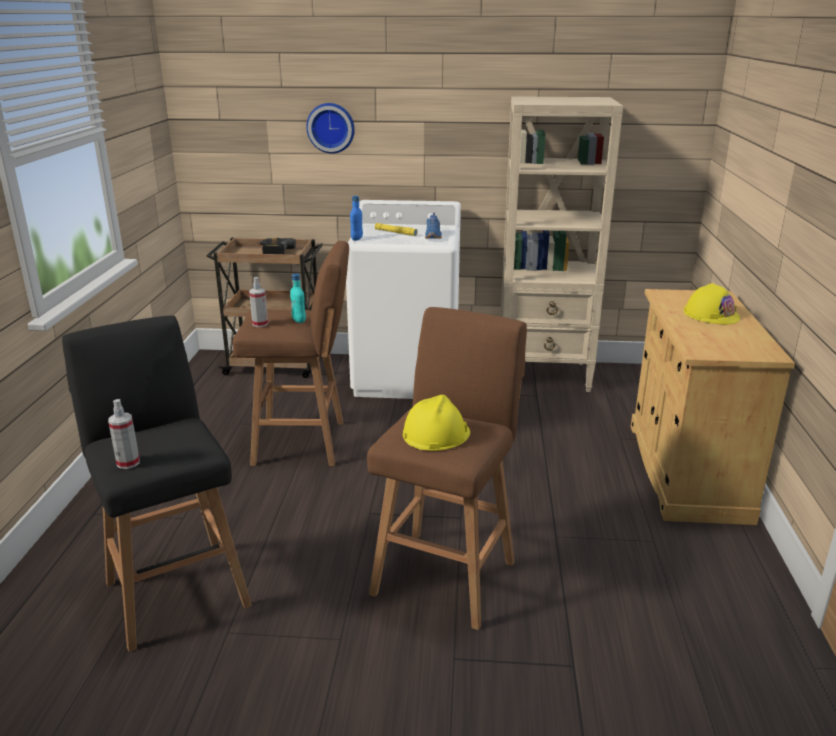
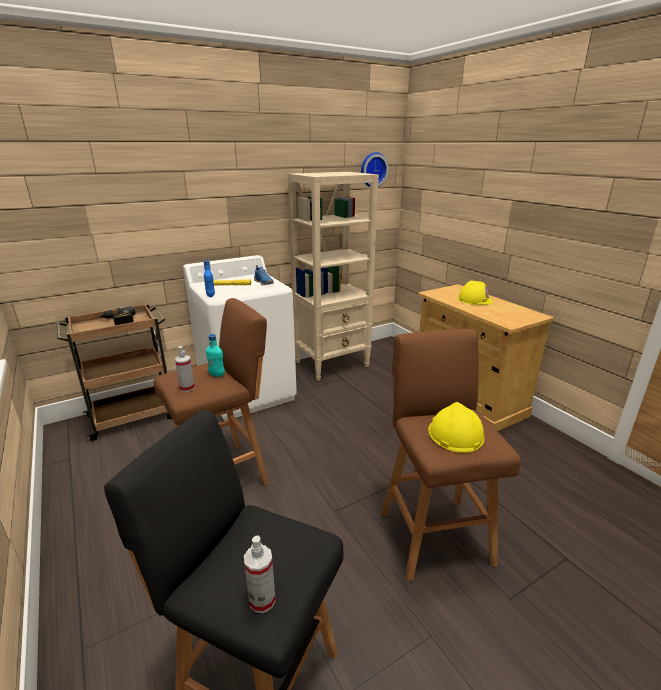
camera: 35 degrees left, 0 degrees up
wall clock [306,103,355,154] -> wall clock moved to [361,152,389,187]

